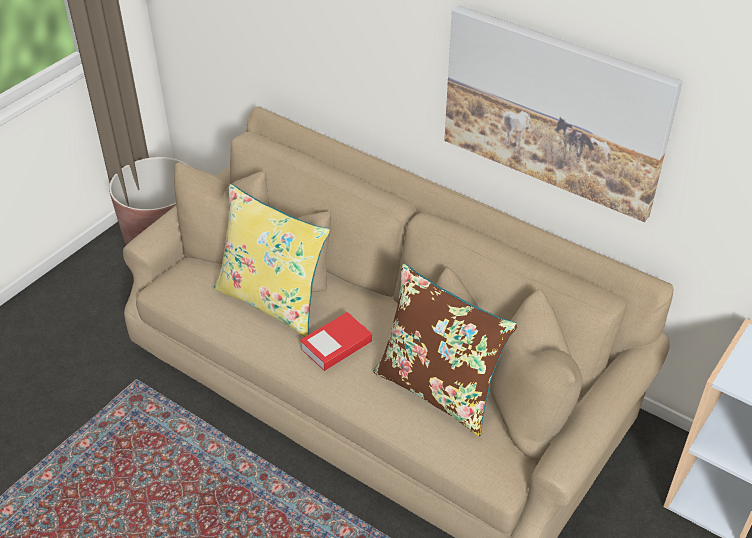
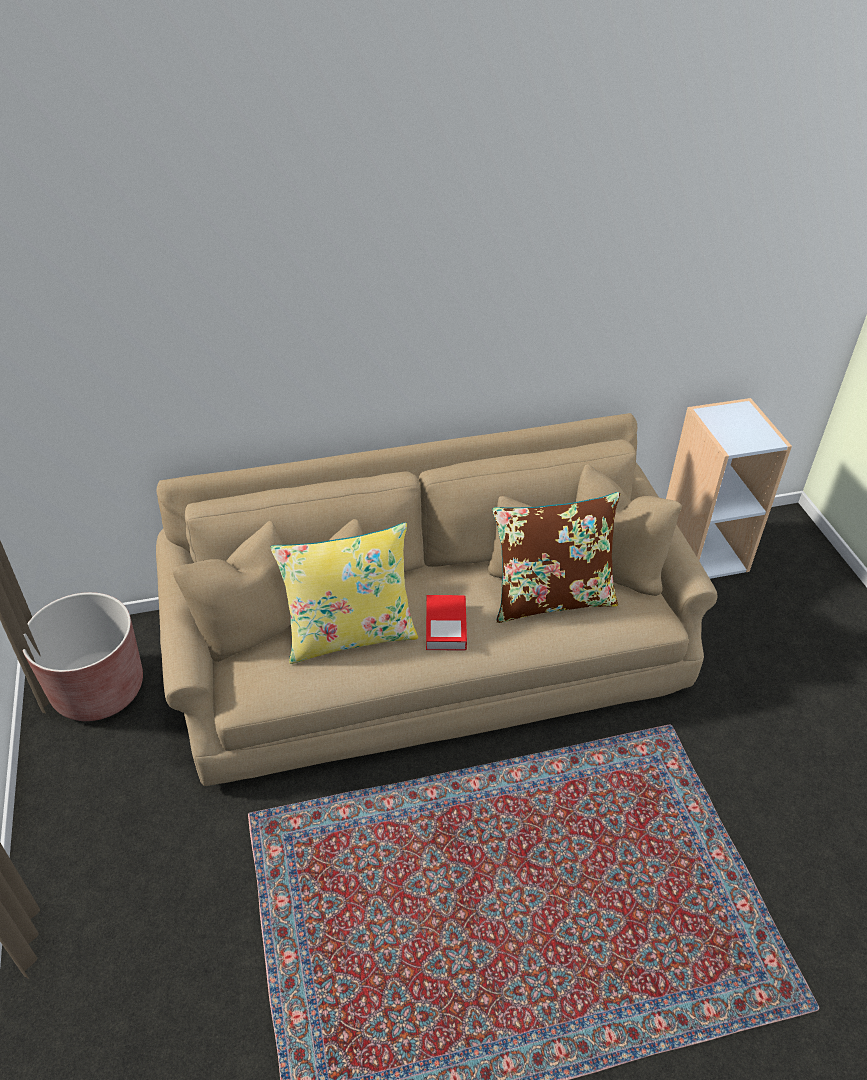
camera: 50 degrees left, 0 degrees up
picture [444,5,683,222] -> none

